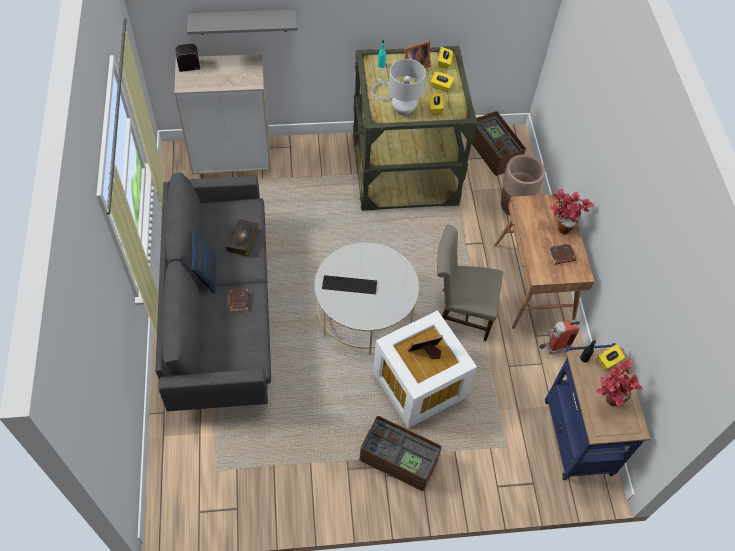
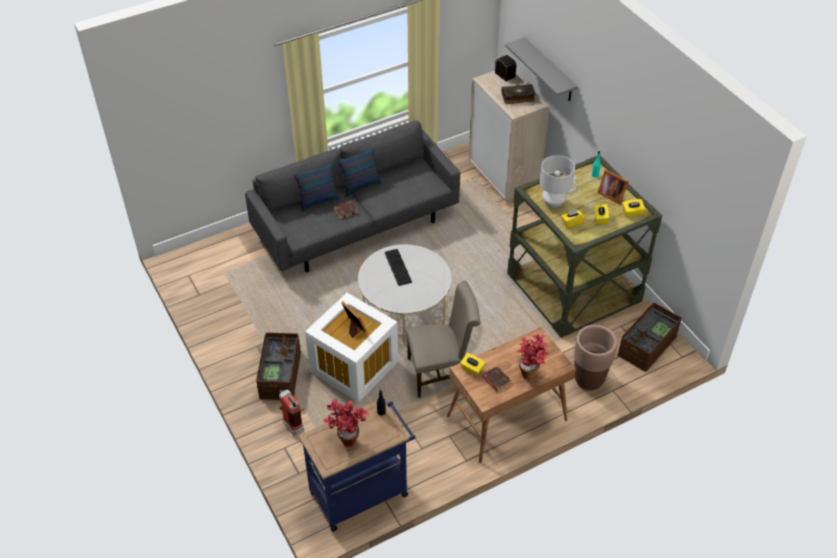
camera: 70 degrees right, 10 degrees down
book [225,219,259,257] -> book moved to [502,84,535,104]
beige chair [437,225,503,341] -> beige chair turned 90 degrees clockwise [405,280,480,398]
fire extinguisher [539,319,580,355] -> fire extinguisher moved to [279,390,304,436]
yellow tissue box [597,345,625,370] -> yellow tissue box moved to [460,353,485,376]
none -> blue pillow [294,163,340,212]

